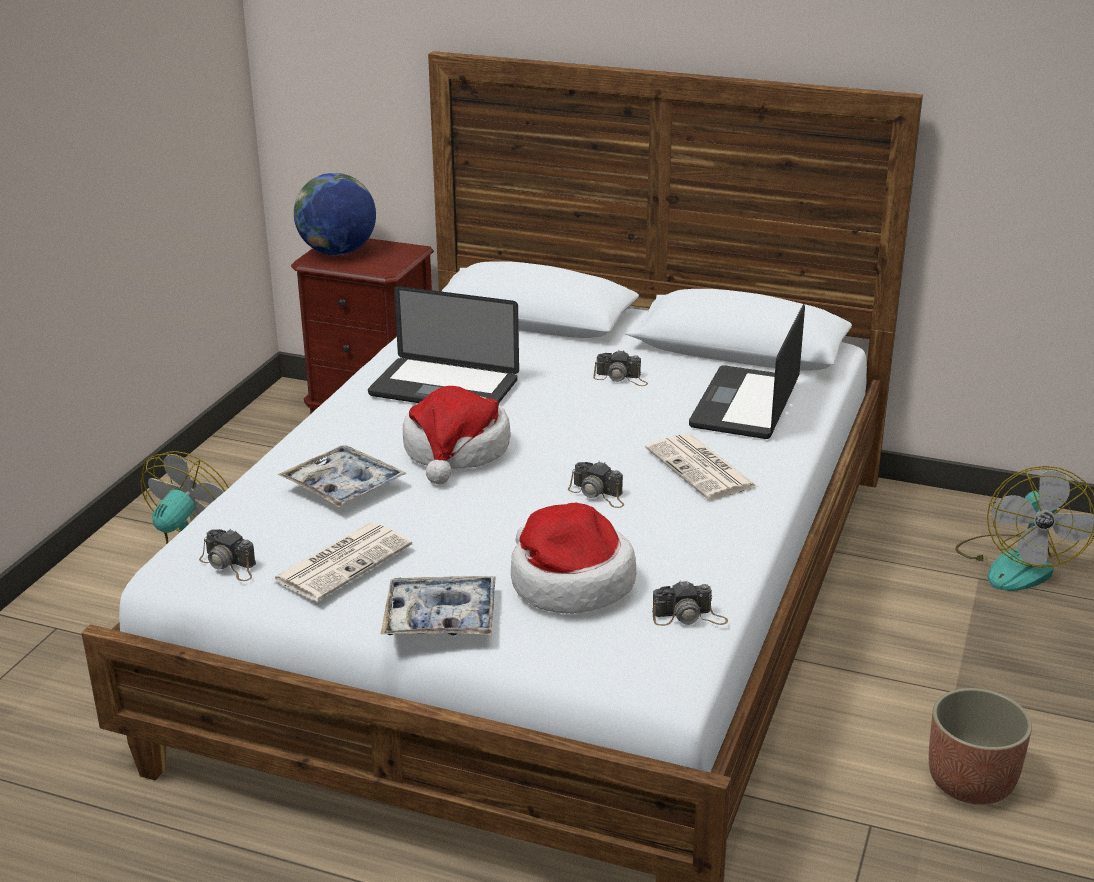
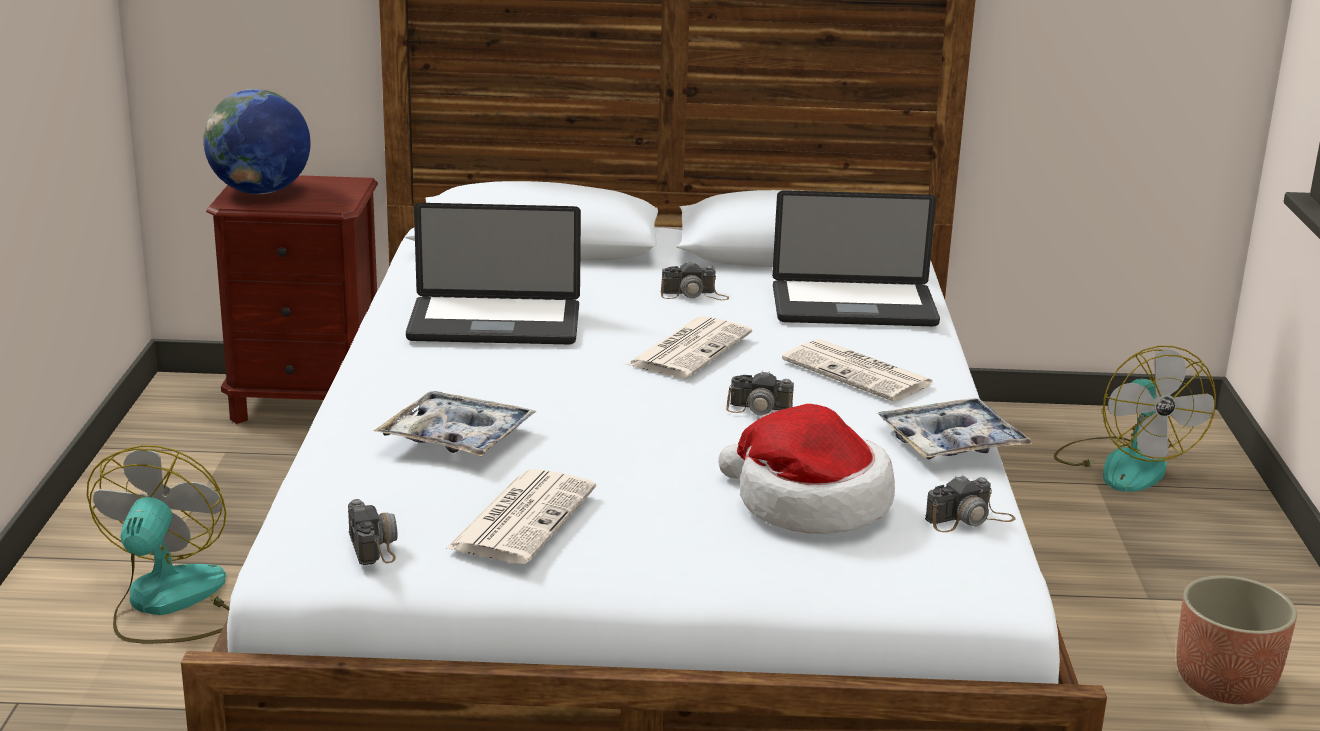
camera: 20 degrees left, 5 degrees down
camera [199,529,256,581] -> camera turned 120 degrees counterclockwise [348,499,398,565]
tray [381,576,496,636] -> tray moved to [877,398,1033,459]
hat [403,386,511,484] -> none
laptop [689,304,805,439] -> laptop turned 90 degrees counterclockwise [772,190,940,326]
none -> newspaper [626,316,752,378]

